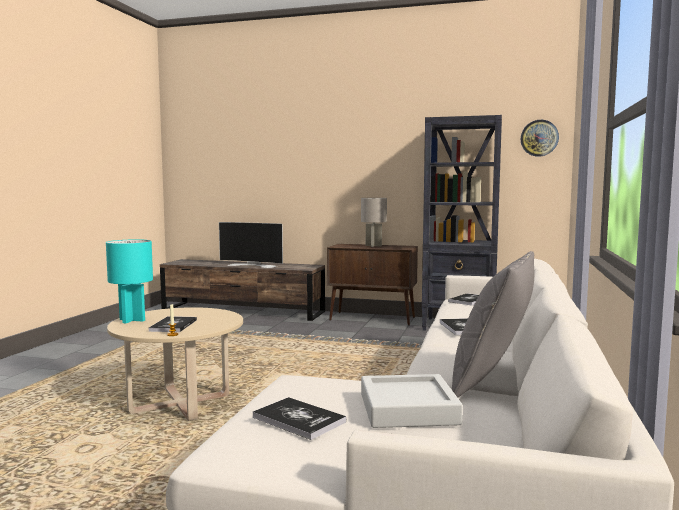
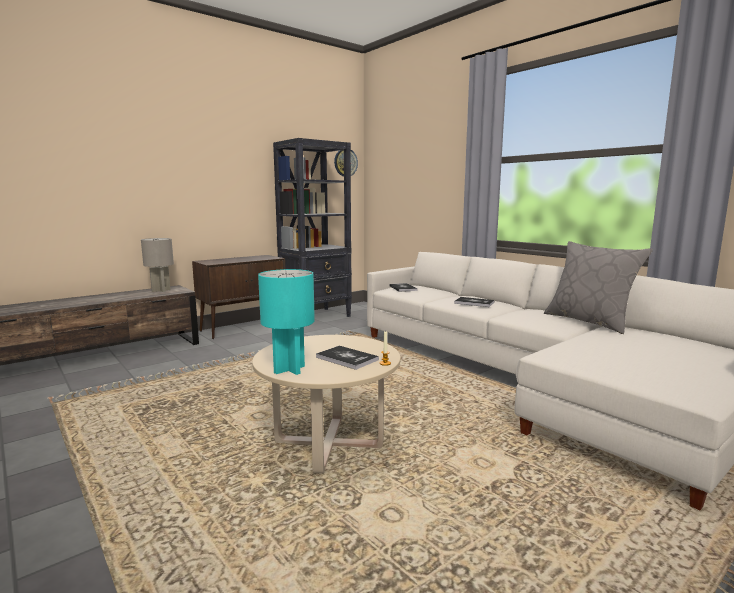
camera: 55 degrees left, 5 degrees up
television [219,222,283,268] -> none
book [253,397,346,440] -> none
grey table lamp [361,198,387,247] -> grey table lamp moved to [141,238,174,292]
grey tray [361,374,463,428] -> none

